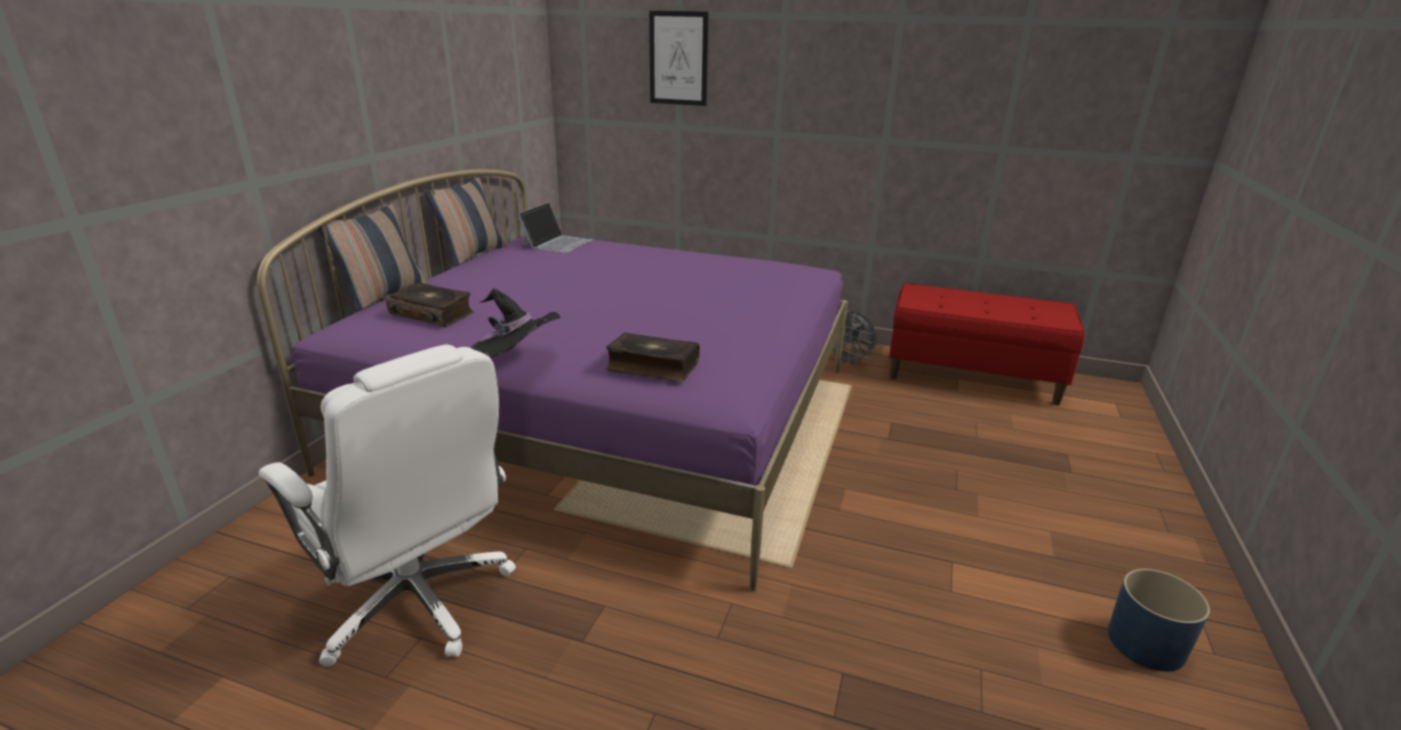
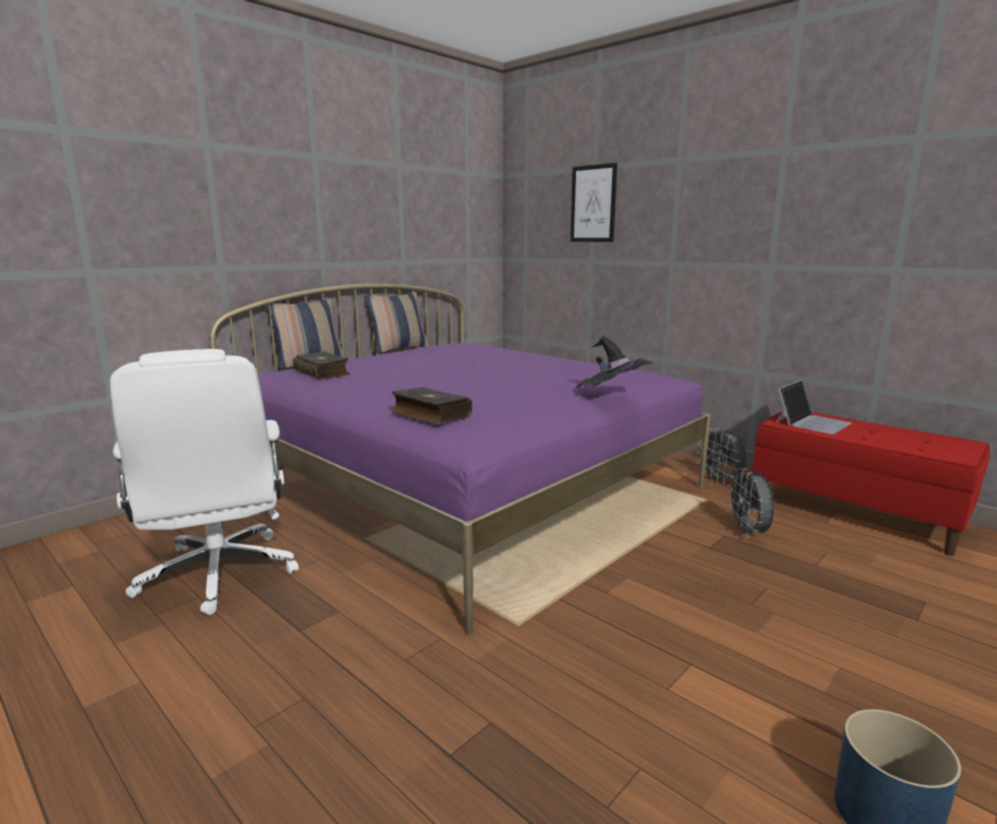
camera: 25 degrees right, 10 degrees down
black hat [471,289,560,358] -> black hat moved to [573,336,652,391]
laptop [518,202,593,253] -> laptop moved to [776,380,852,434]
none -> grey fan [726,468,774,538]

